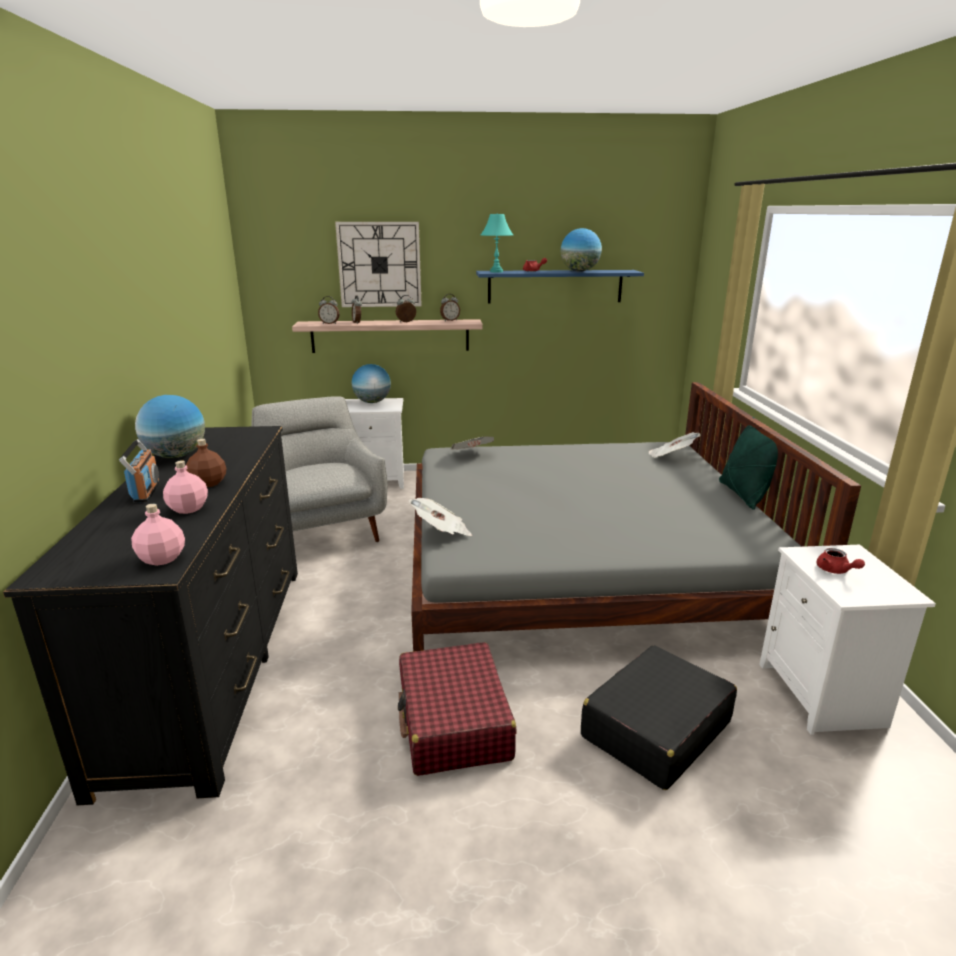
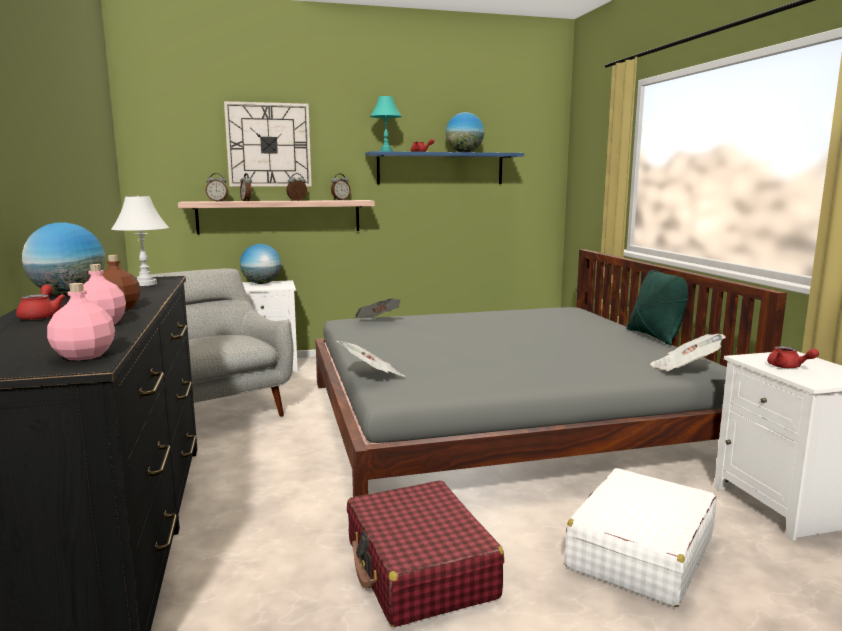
camera: 10 degrees left, 10 degrees down
radio [119,439,160,503] -> red teapot [16,284,65,320]
black suitcase [581,645,737,790] -> white suitcase [565,468,716,607]
newspaper [649,432,700,458] -> newspaper moved to [650,334,726,371]
none -> white table lamp [111,196,169,286]

